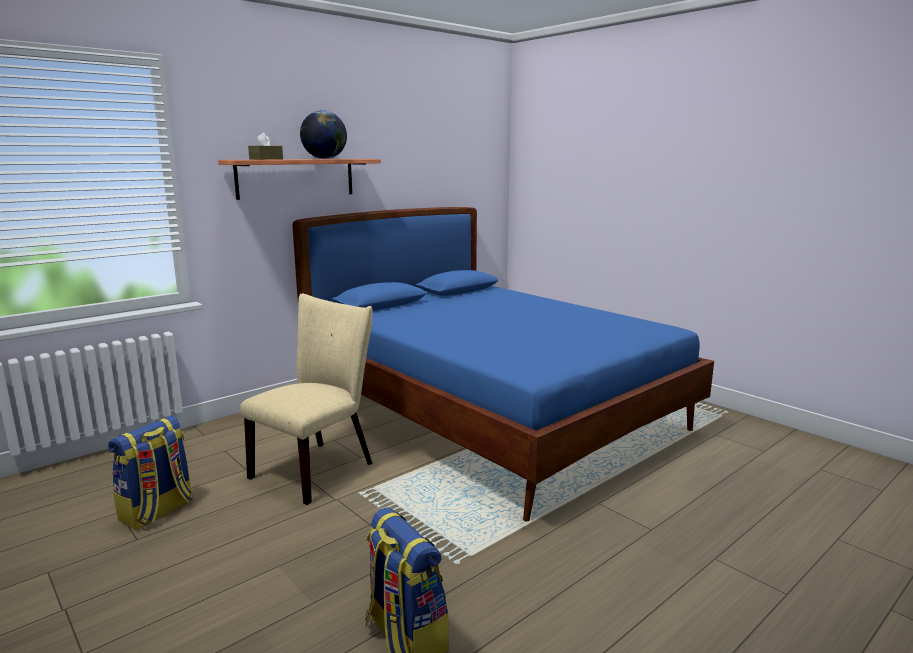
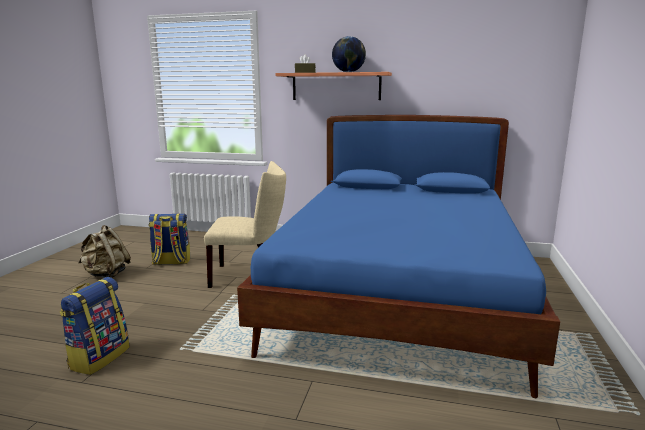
camera: 55 degrees right, 0 degrees up
none -> beige backpack [78,225,131,278]

